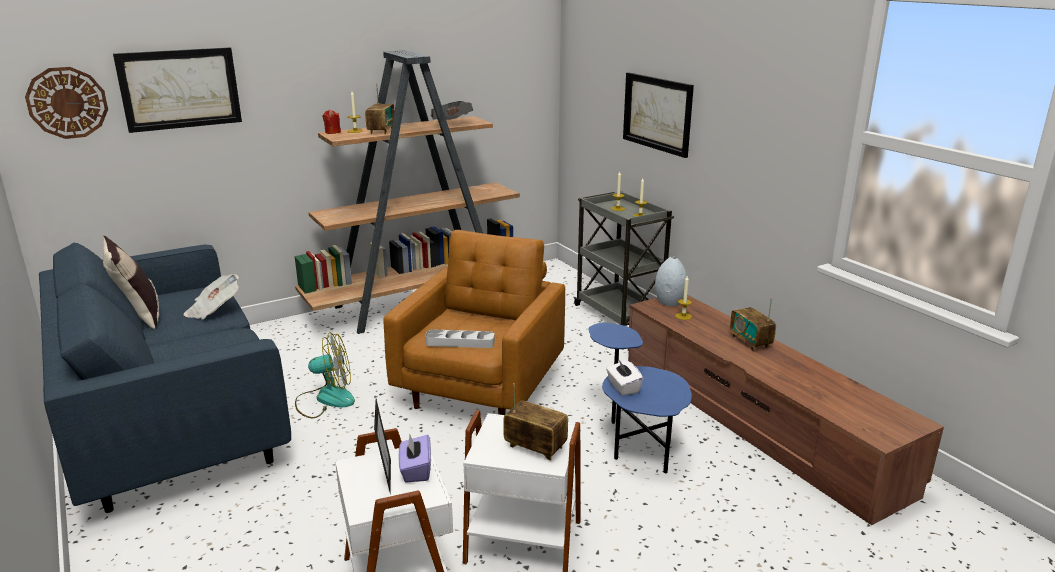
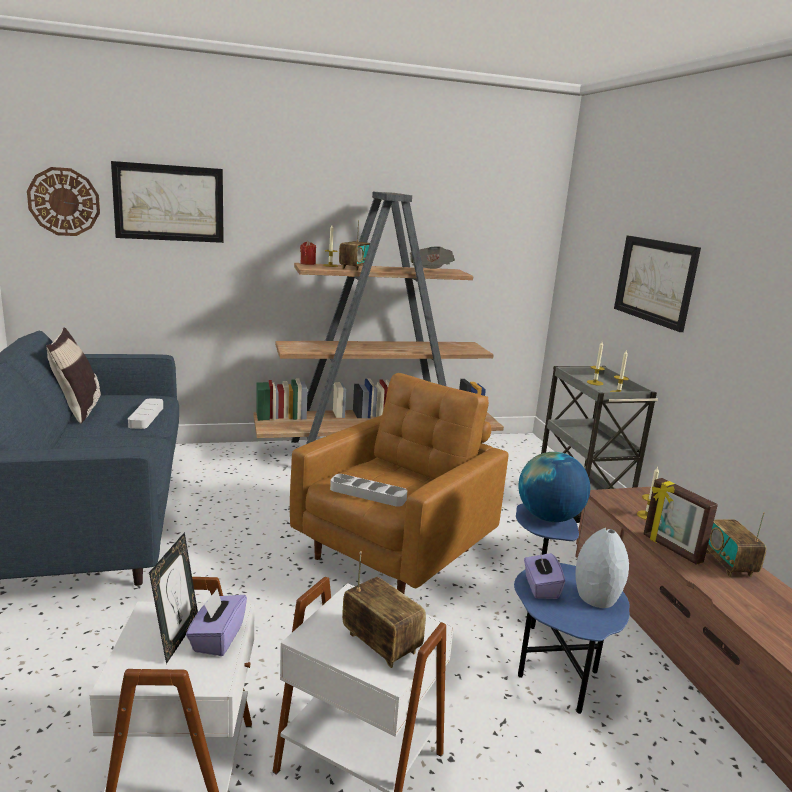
camera: 15 degrees right, 5 degrees down
newspaper [184,274,239,319] -> grey tray [128,398,163,429]
fan [295,332,355,418] -> none
white tissue box [606,360,643,396] -> purple tissue box [524,553,565,599]
grey vase [655,257,687,306] -> grey vase moved to [576,528,629,608]
none -> globe [518,452,590,522]
none -> picture frame [643,478,718,565]

